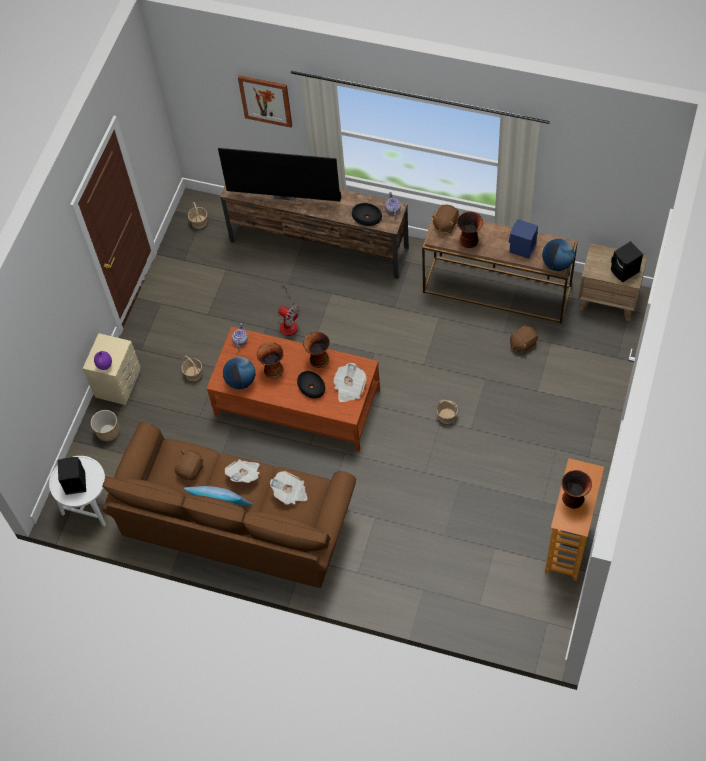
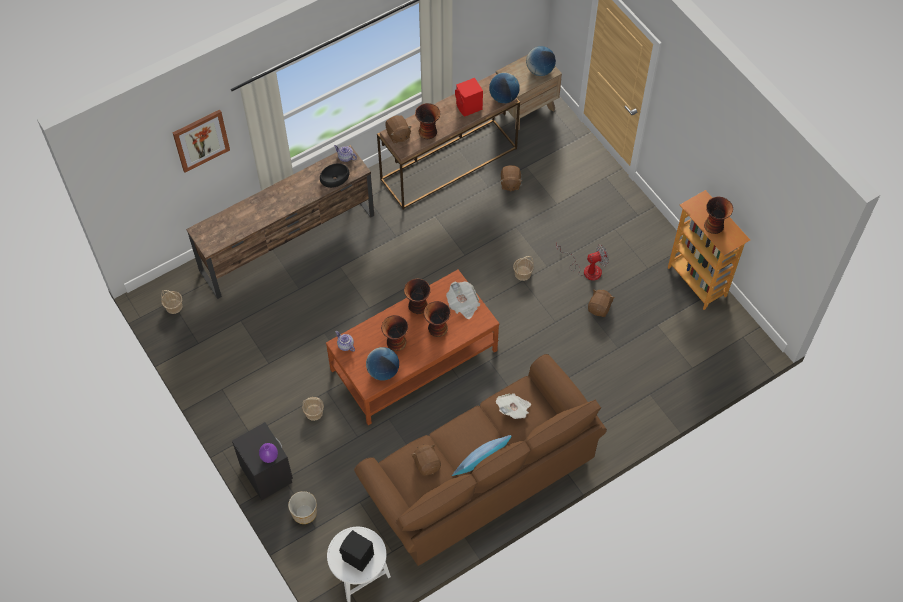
camera: 55 degrees left, 0 degrees up
beige nightstand [83,333,140,405] -> black nightstand [232,422,293,501]
television [218,148,341,202] -> none
newspaper [225,460,260,483] -> none
fan [277,282,300,336] -> fan moved to [556,244,609,281]
black bowl [297,371,325,399] -> vase [424,301,451,337]
blue speaker [509,219,538,259] -> red speaker [455,78,483,117]
black speaker [611,241,643,282] -> globe [526,46,556,76]
none -> brown plush toy [588,289,615,317]

